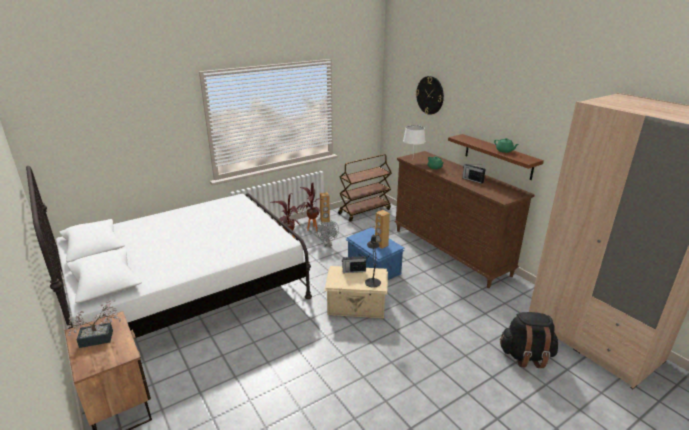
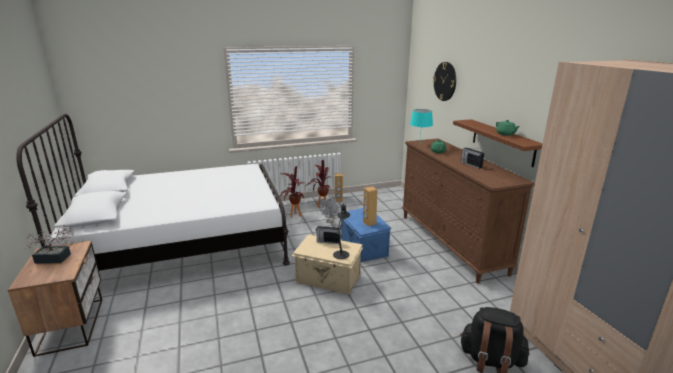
camera: 15 degrees right, 5 degrees down
brown cart [338,154,392,222] -> none
white table lamp [403,125,425,153] -> turquoise table lamp [410,109,433,138]

